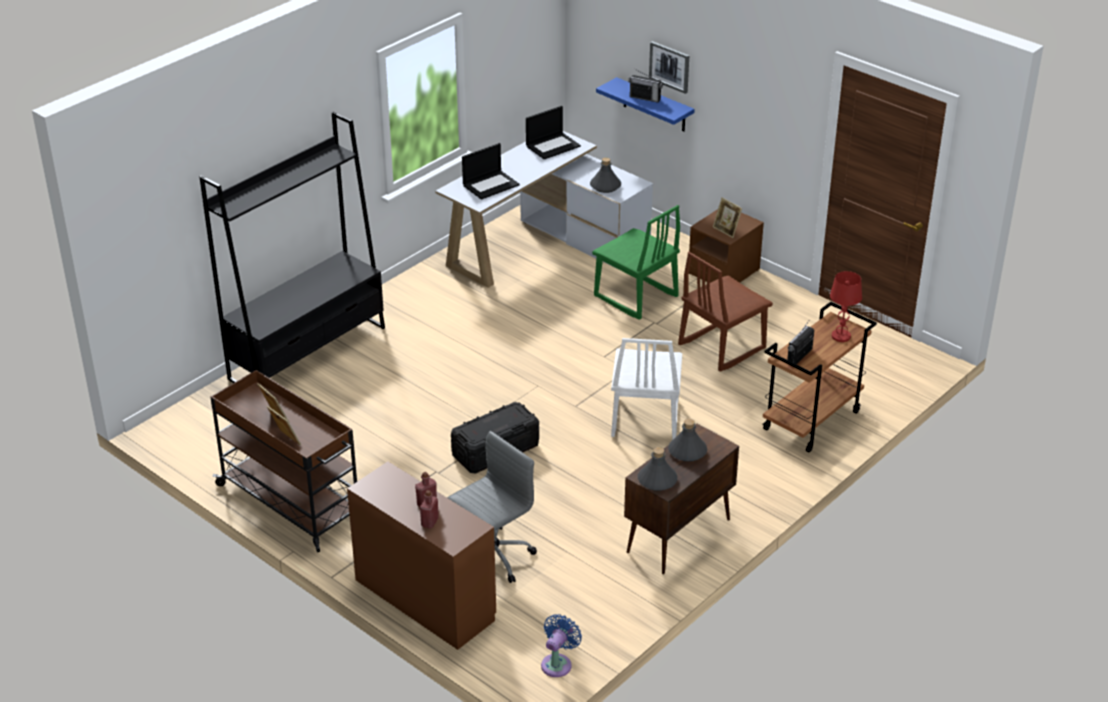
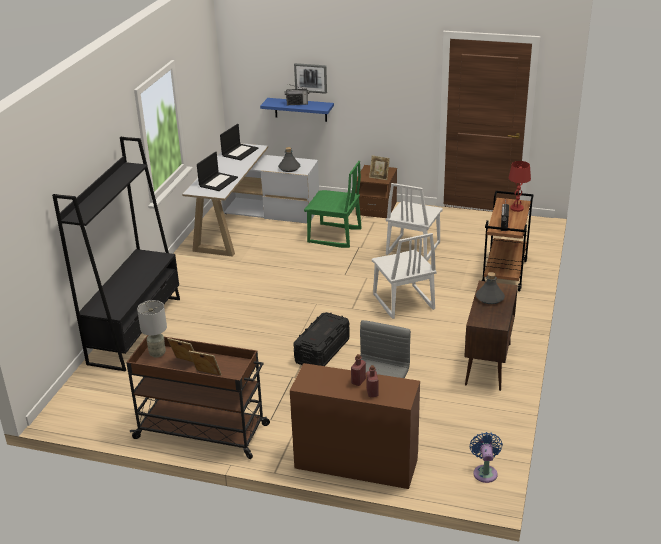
camera: 25 degrees left, 5 degrees down
grey bottle [638,447,678,491] -> none
brown chair [678,252,773,372] -> white chair [386,183,443,261]
none -> grey table lamp [137,300,167,358]

